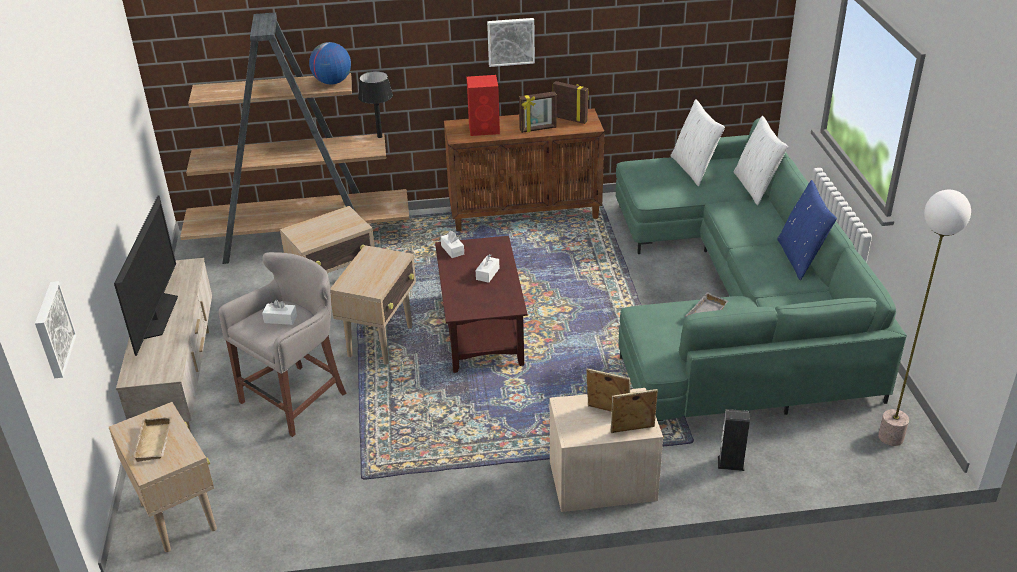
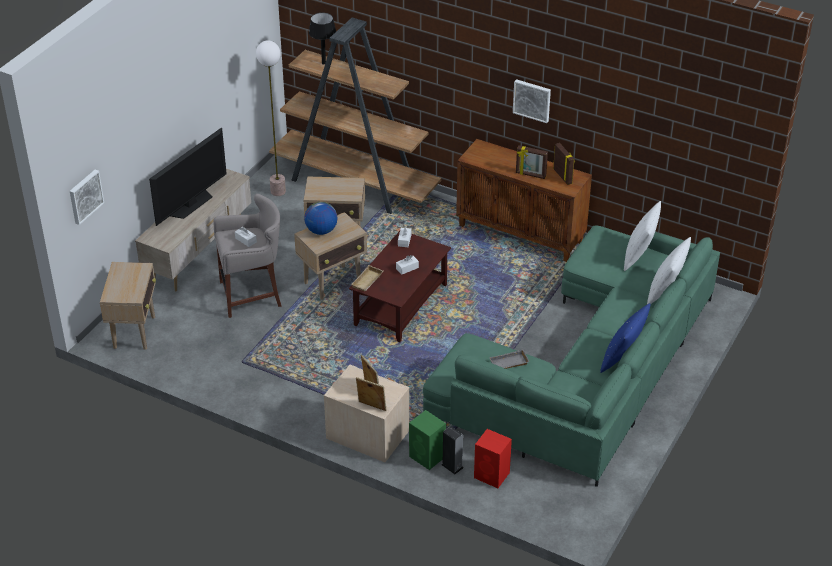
camera: 35 degrees right, 5 degrees up
beige tray [133,417,172,462] -> beige tray moved to [351,265,383,291]
globe [309,42,351,84] -> globe moved to [304,202,337,235]
black table lamp [358,71,393,138] -> black table lamp moved to [309,12,336,65]
red speaker [467,75,500,136] -> red speaker moved to [474,429,512,488]
floor lamp [878,190,971,446] -> floor lamp moved to [256,40,286,196]
none -> green speaker [409,410,446,470]

